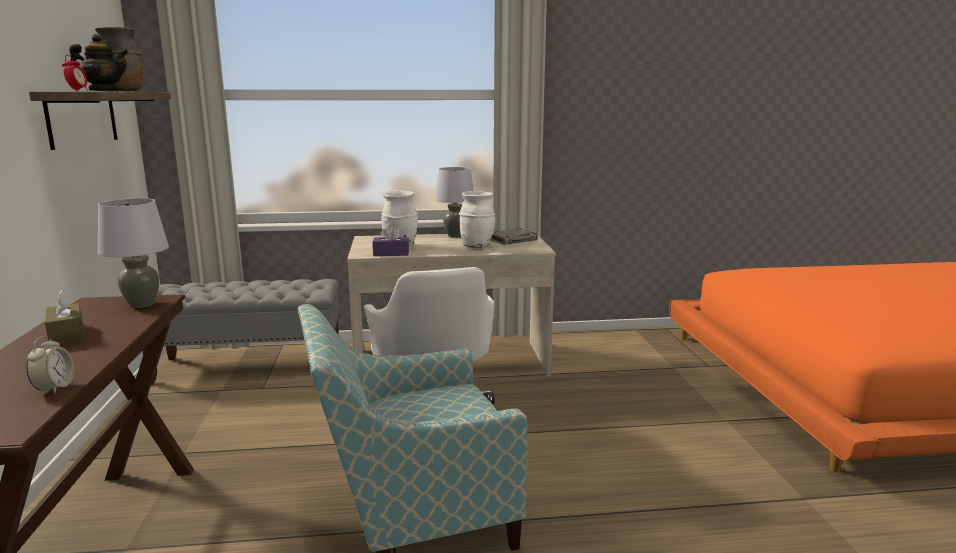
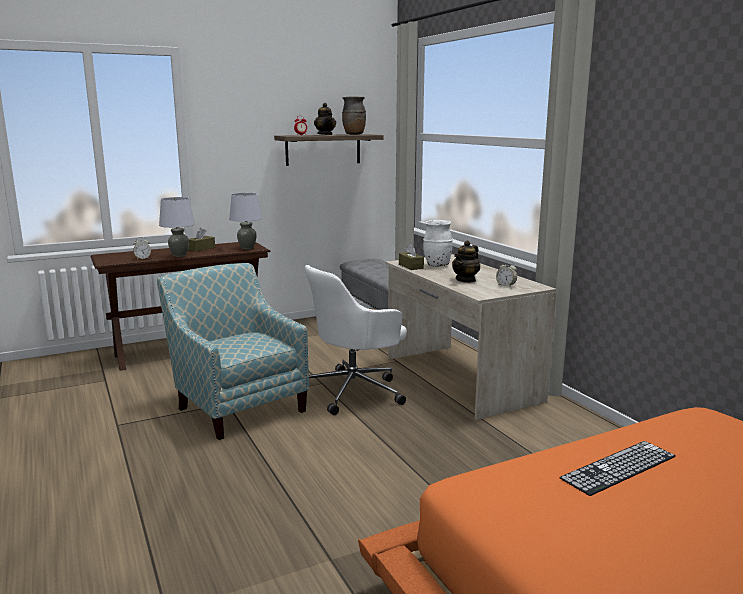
camera: 70 degrees right, 0 degrees up
purple tissue box [372,225,409,256] -> brown tissue box [399,244,424,270]
grey table lamp [435,167,474,238] -> grey table lamp moved to [159,197,195,257]
white vase [459,191,495,248] -> teapot [452,240,480,283]
grey book [490,228,538,245] -> alarm clock [496,261,517,288]
none -> keyboard [559,441,676,496]

